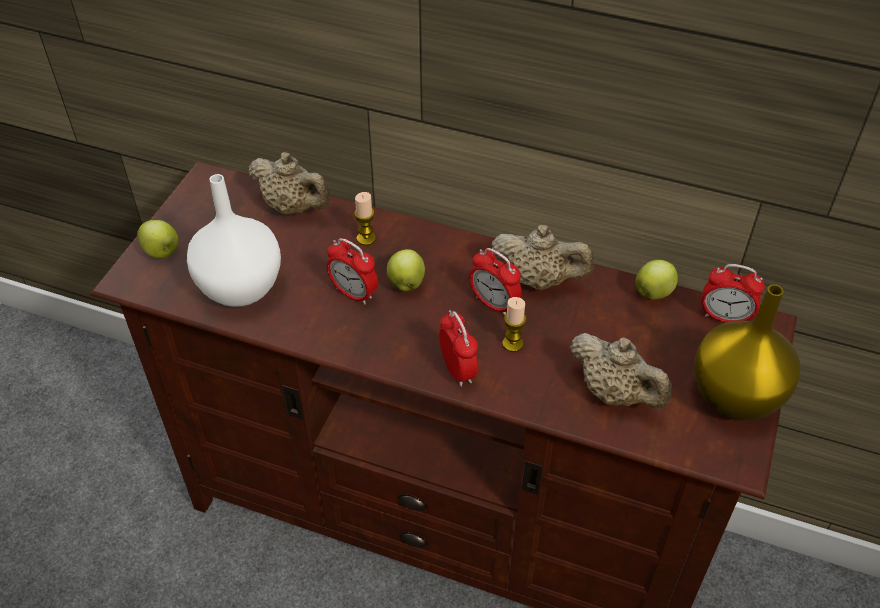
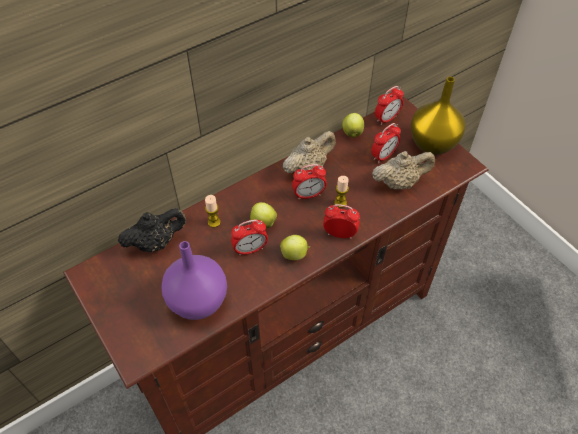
camera: 55 degrees left, 5 degrees up
apple [137,220,178,258] -> apple moved to [280,235,310,260]
white vase [187,174,281,307] -> purple vase [161,241,227,320]
beige teapot [248,152,331,215] -> black teapot [118,208,186,252]
none -> alarm clock [371,123,401,163]

